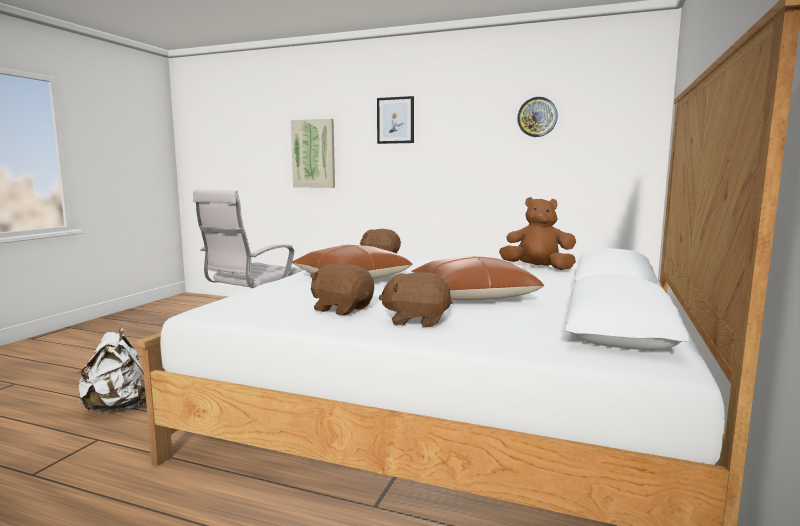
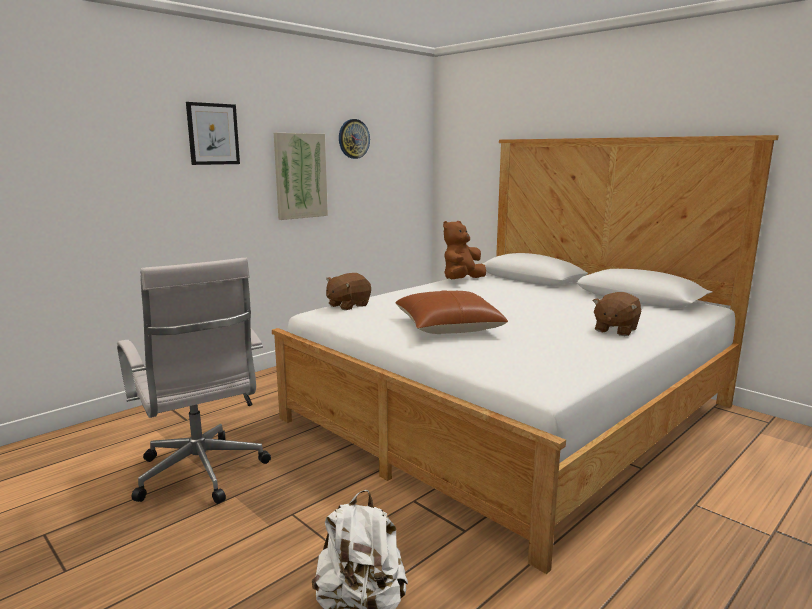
camera: 65 degrees left, 5 degrees up
picture [291,119,335,188] -> picture moved to [274,133,328,220]
brown plush toy [310,264,374,316] -> none
brown pillow [412,256,544,301] -> none

